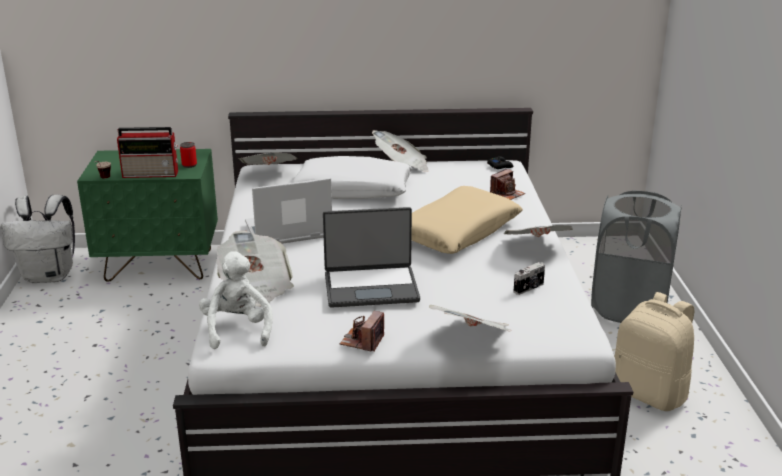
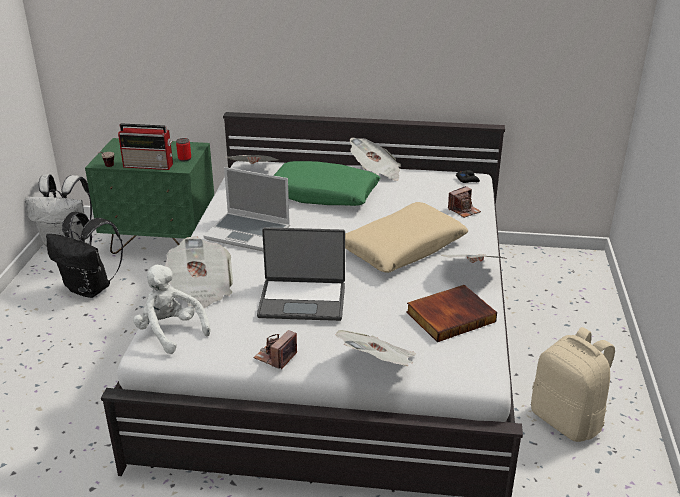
camera: 10 degrees right, 5 degrees up
white plush toy [199,251,273,349] -> white plush toy turned 45 degrees counterclockwise [133,265,210,354]
laptop [245,178,332,244] -> laptop turned 150 degrees counterclockwise [203,167,290,252]
white pillow [292,156,412,199] -> green pillow [273,161,380,206]
camera [513,262,545,295] -> book [406,285,497,342]
grey laundry basket [591,190,682,323] -> none
none -> black backpack [46,212,123,298]

